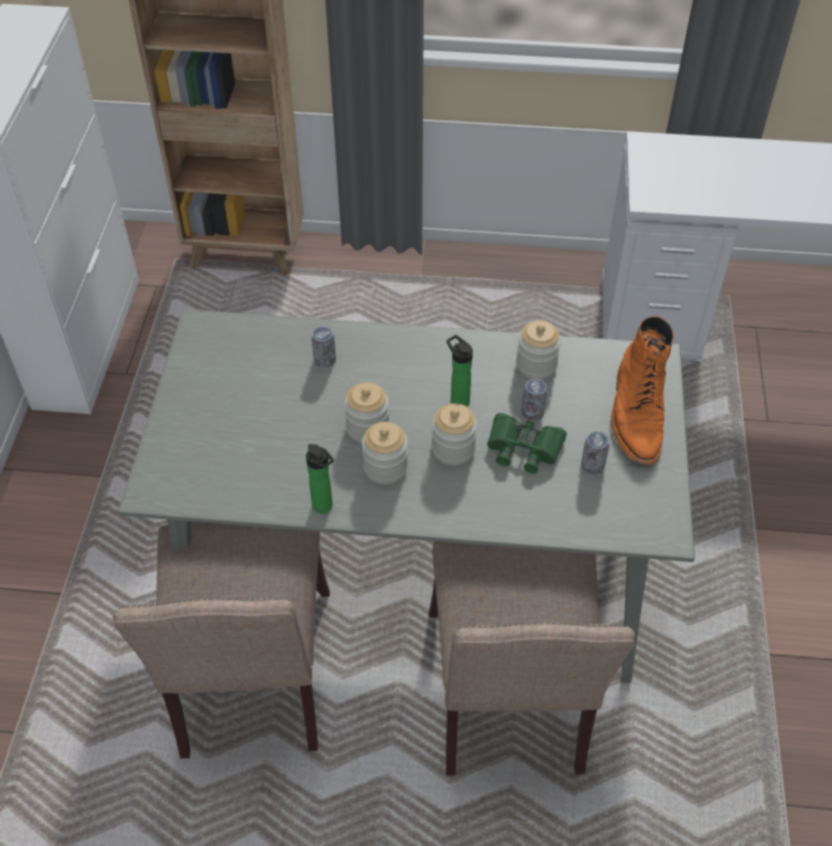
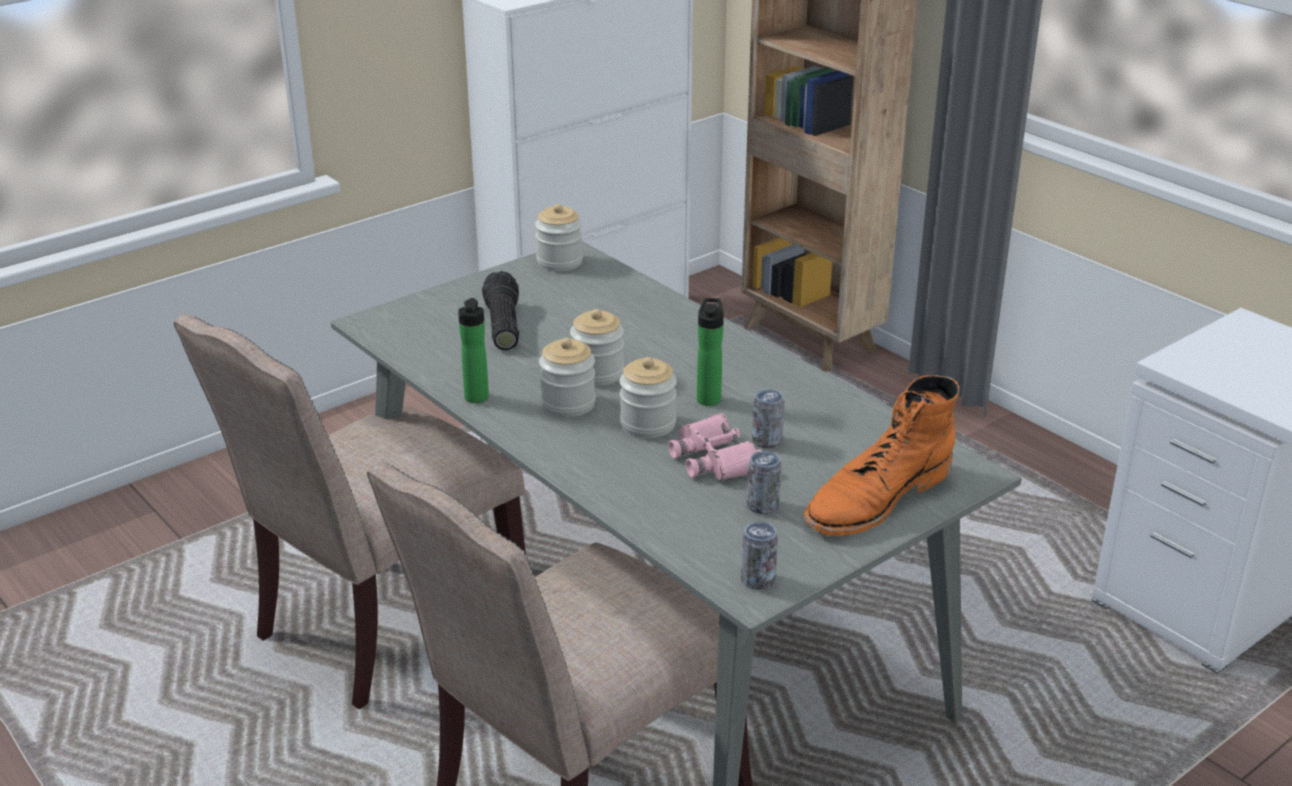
camera: 45 degrees right, 20 degrees down
can [312,326,336,368] -> can moved to [741,522,778,590]
green binoculars [487,413,567,474] -> pink binoculars [668,413,762,481]
jar [516,320,561,379] -> jar moved to [535,204,583,271]
none -> flashlight [482,271,519,350]

